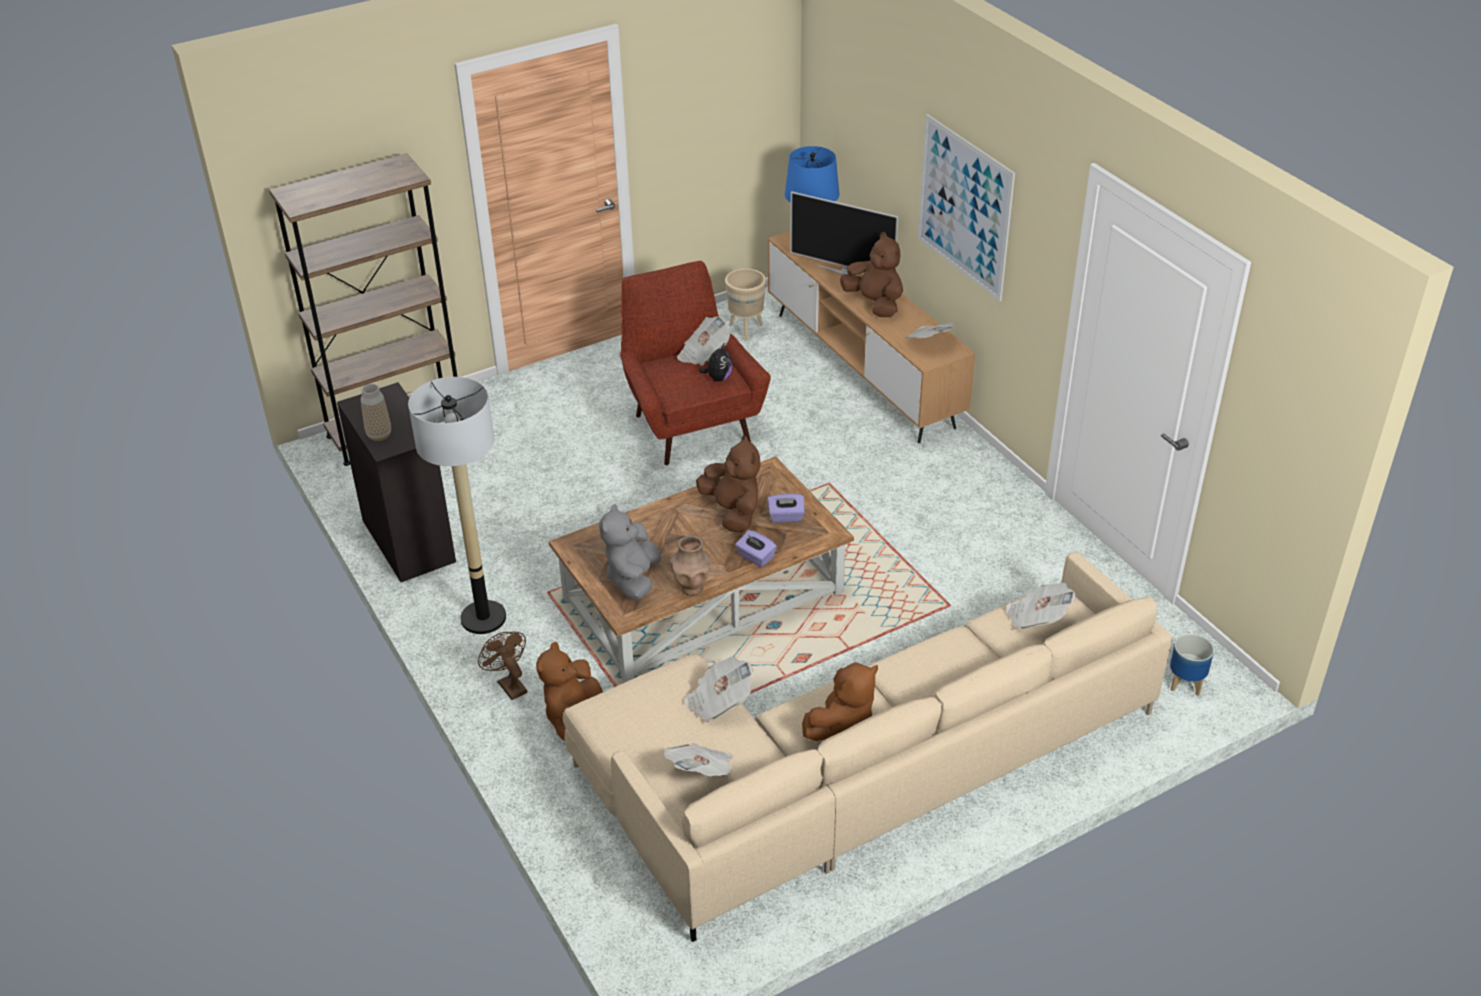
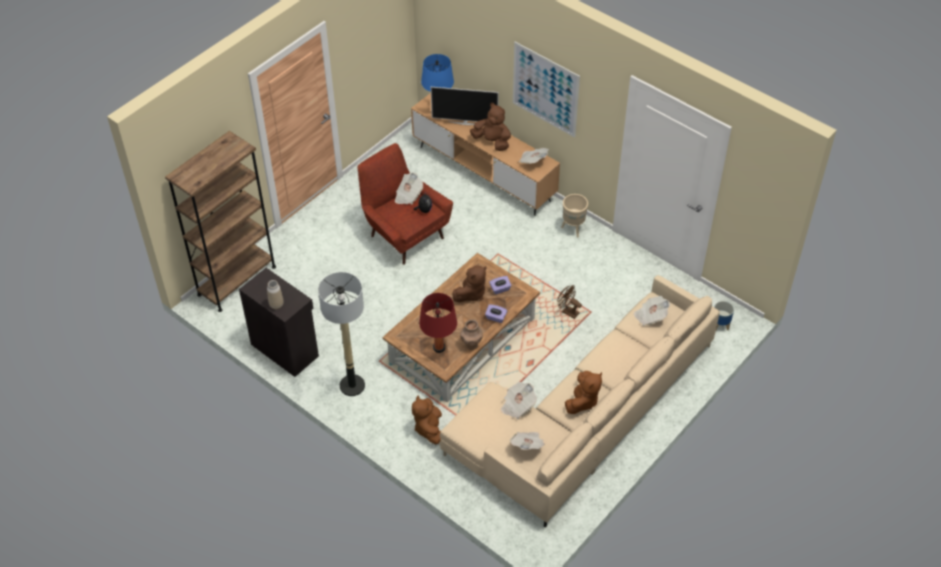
camera: 20 degrees left, 10 degrees up
brown fan [478,632,527,700] -> brown fan moved to [557,285,582,319]
grey plush toy [599,504,661,600] -> red table lamp [419,293,457,353]
brown plush toy [696,435,761,533] -> brown plush toy turned 90 degrees clockwise [452,265,487,303]
beige planter [725,268,766,341] -> beige planter moved to [561,194,588,238]

